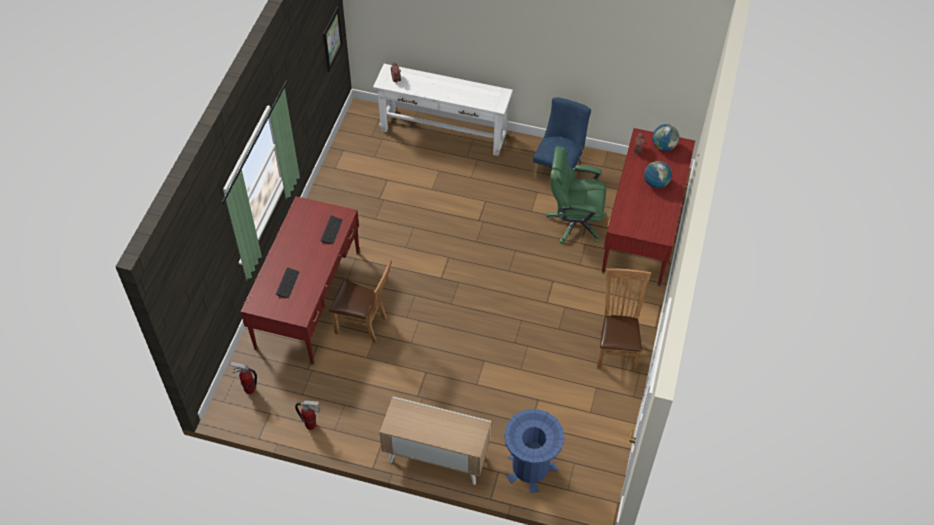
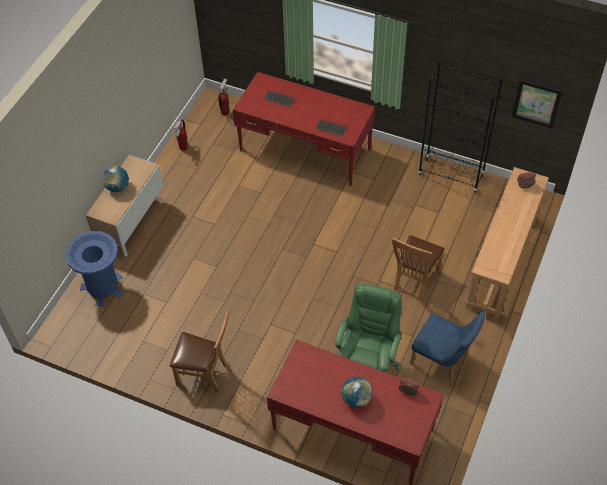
camera: 100 degrees right, 0 degrees up
brown chair [329,258,392,343] -> brown chair moved to [392,235,445,301]
white console table [373,64,513,156] -> brown console table [466,167,549,319]
globe [652,124,679,151] -> globe moved to [102,166,129,192]
none -> black bookcase [418,61,503,193]

